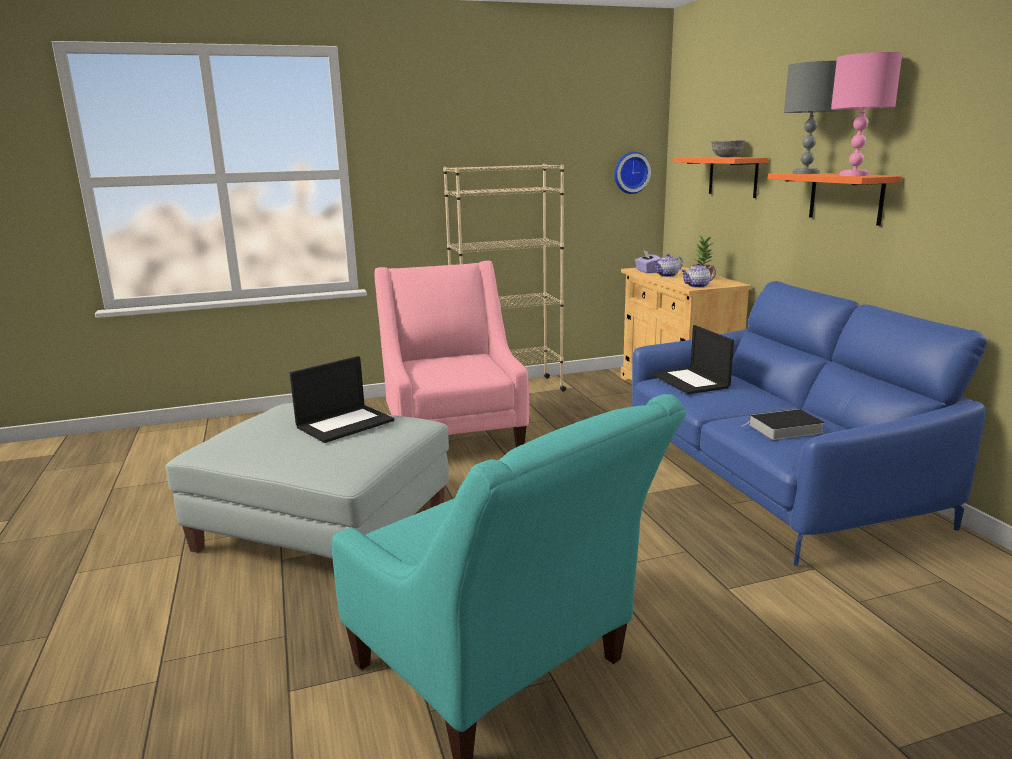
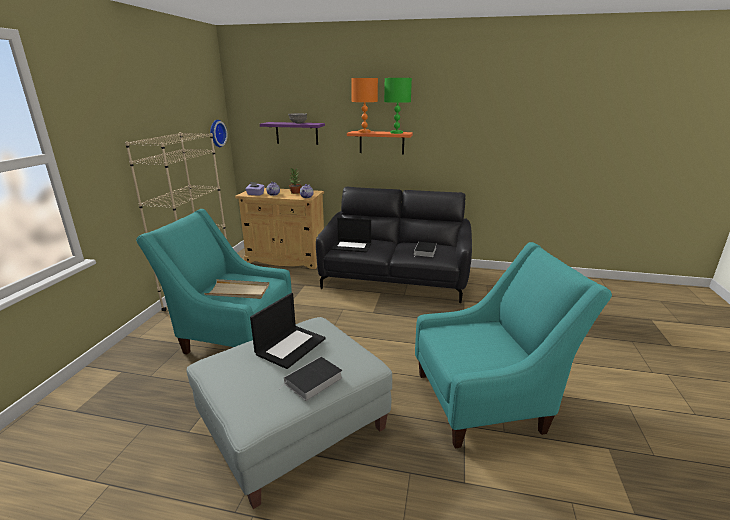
camera: 60 degrees left, 5 degrees up
laptop [290,356,394,443] -> laptop turned 45 degrees clockwise [250,293,326,369]
pink armchair [374,261,529,447] -> turquoise armchair [136,209,292,355]
blue sofa [632,281,987,566] -> black sofa [316,187,472,303]
orange shelf [674,157,769,198] -> purple shelf [260,122,325,145]
grey table lamp [784,61,841,174] -> orange table lamp [351,78,378,133]
pink table lamp [831,52,902,176] -> green table lamp [384,78,412,134]
none -> beige tray [204,279,269,299]
none -> book [278,357,342,401]

